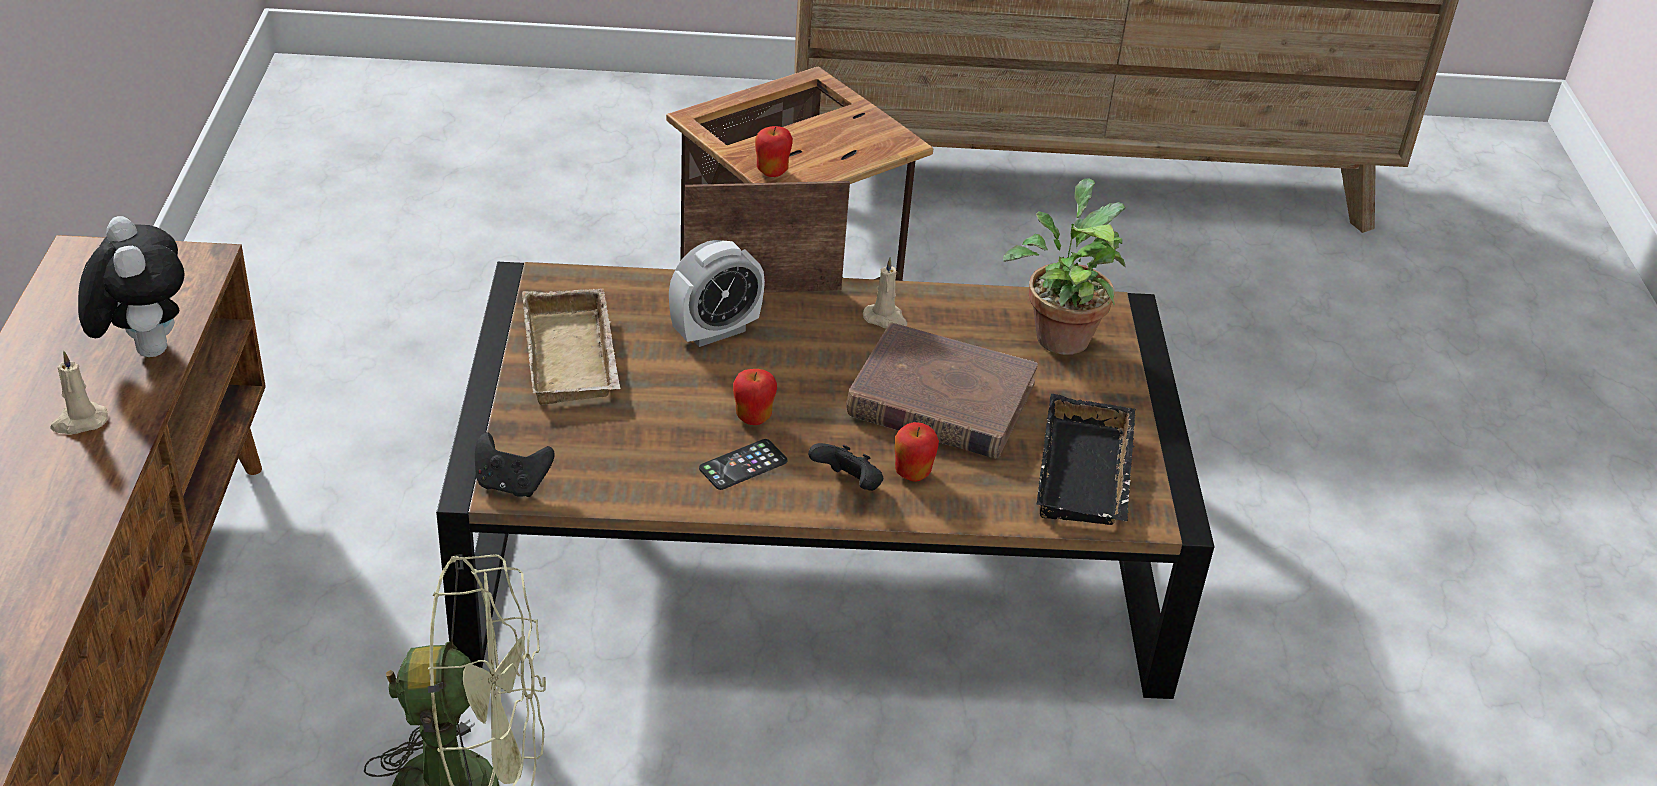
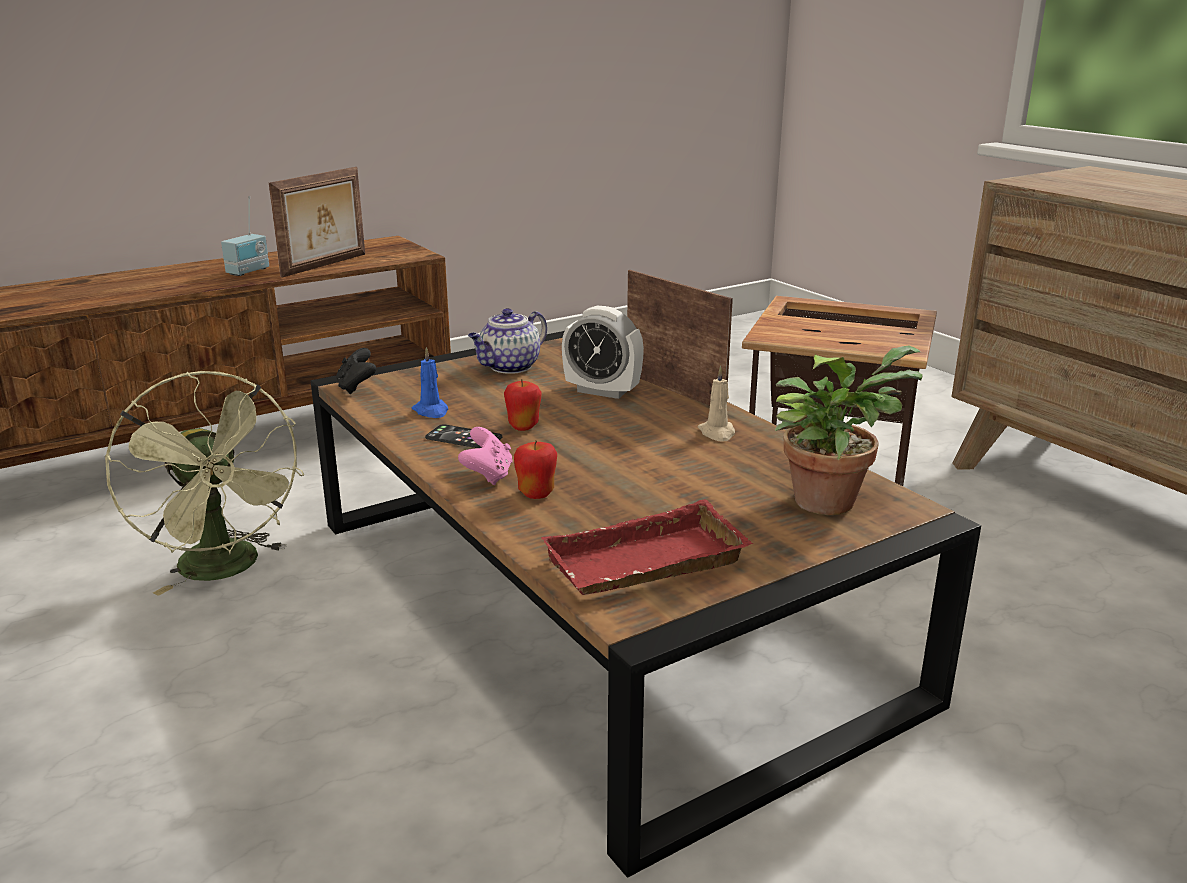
camera: 60 degrees right, 15 degrees down
beige candle [50,351,108,434] -> radio [221,196,269,276]
plush toy [78,216,185,357] -> picture frame [269,167,365,277]
beige tray [522,288,620,405] -> teapot [468,308,547,374]
apple [755,126,793,177] -> none
black game controller [808,443,883,491] -> pink game controller [458,427,513,485]
brown book [846,323,1038,459] -> none
black tray [1037,394,1135,525] -> red tray [541,499,753,595]
none -> blue candle [412,347,448,418]

